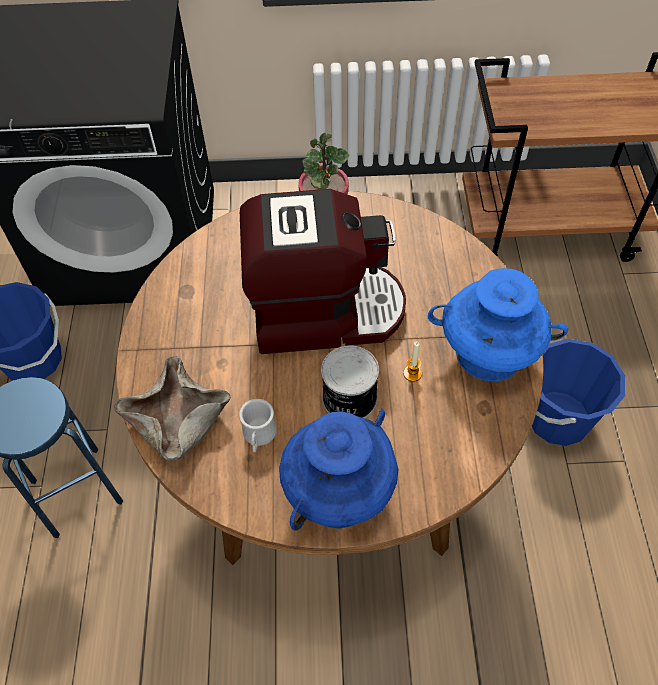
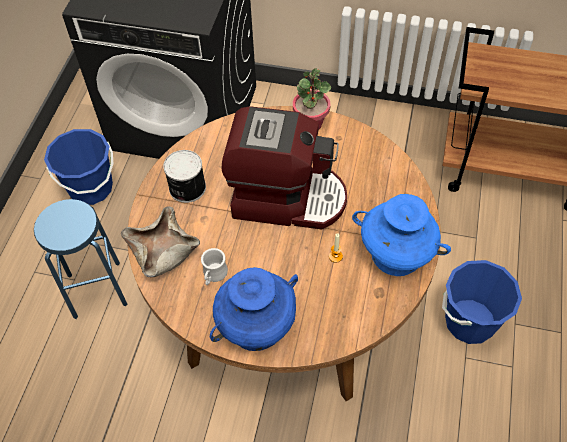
camera: 15 degrees right, 0 degrees up
can [321,345,379,418] -> can moved to [163,150,206,203]

